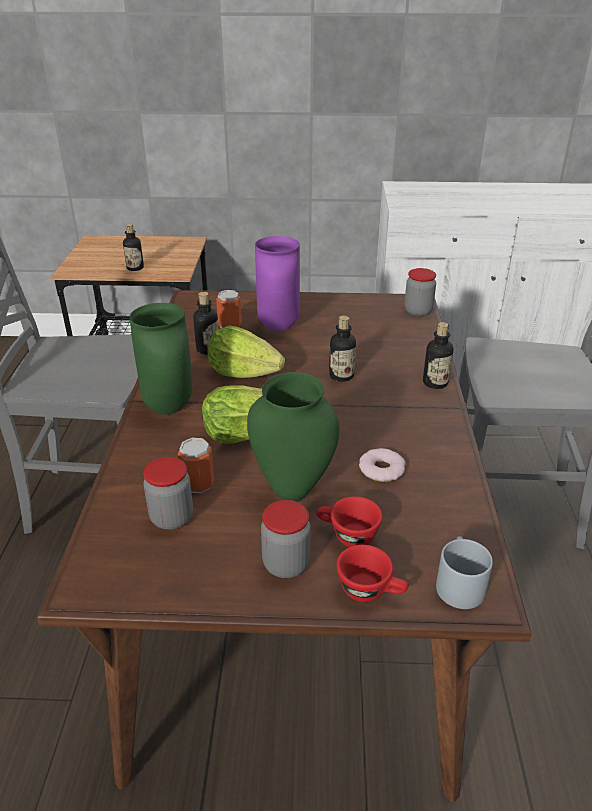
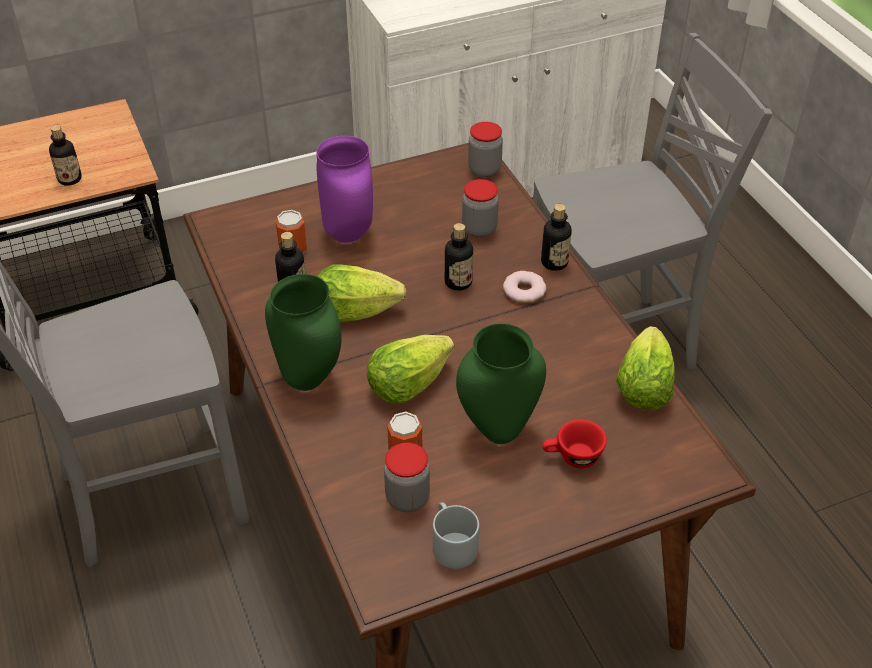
camera: 25 degrees left, 10 degrees up
jar [261,500,311,578] -> jar moved to [462,179,499,238]
red cup [336,545,409,602] -> none
donut [359,448,406,482] -> donut moved to [503,271,546,303]
grey mug [436,536,493,609] -> grey mug moved to [433,502,479,569]
none -> lettuce [616,326,675,410]

